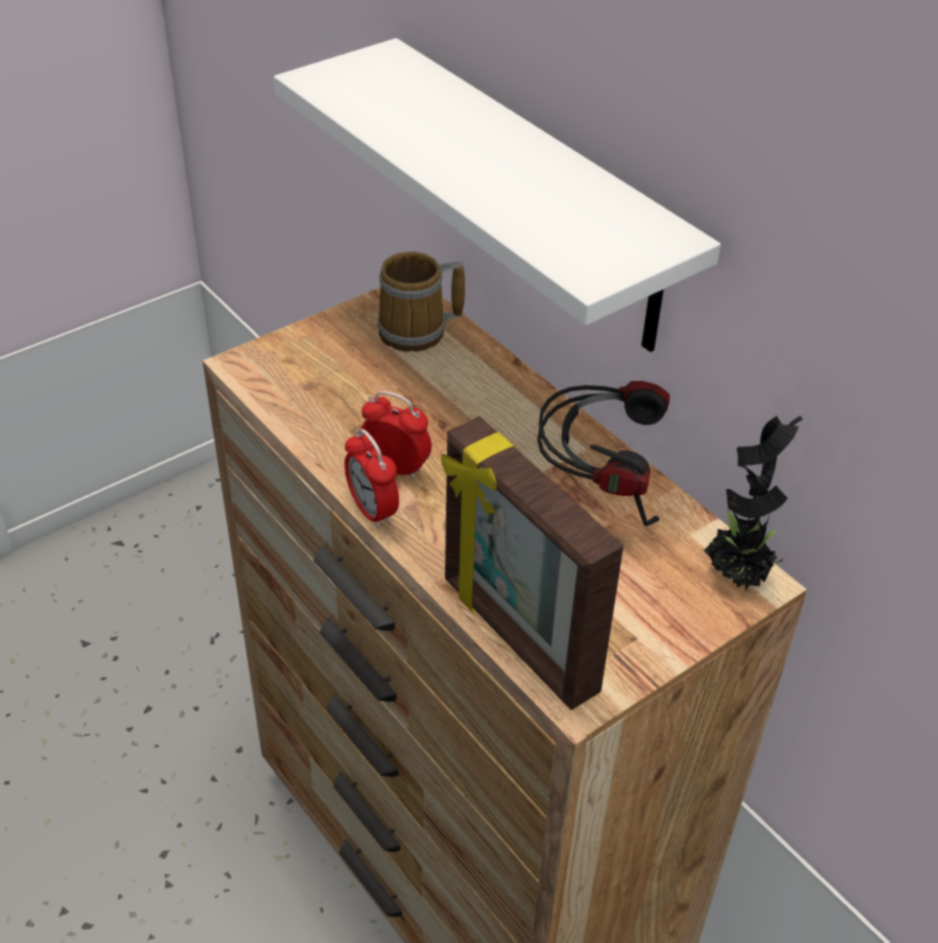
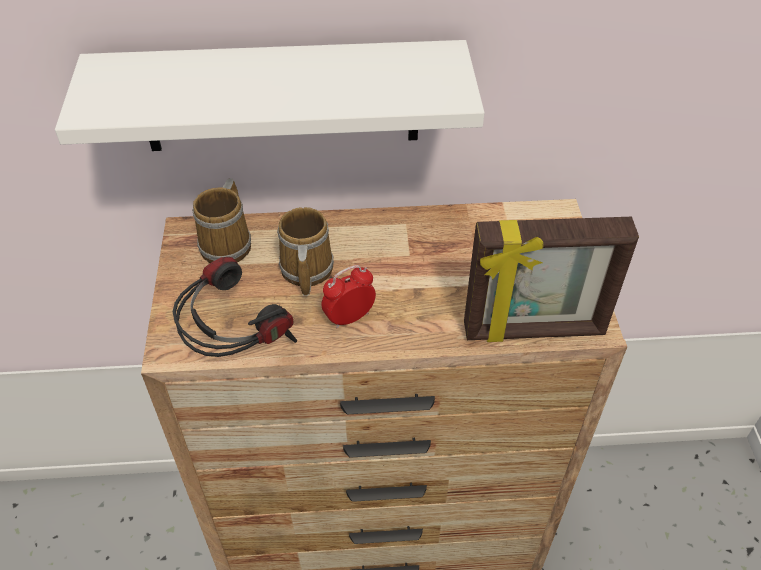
camera: 55 degrees left, 5 degrees up
alarm clock [345,429,399,528] -> none
headphones [537,381,670,526] -> headphones moved to [173,257,297,357]
potted plant [703,416,803,591] -> none
none -> mug [277,207,334,296]

